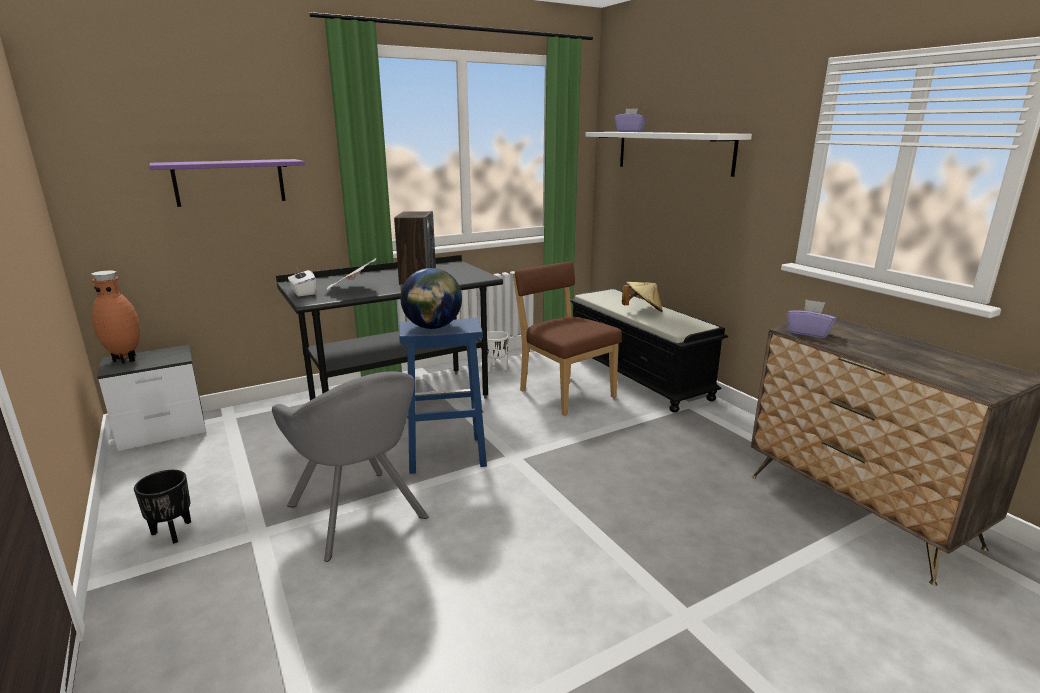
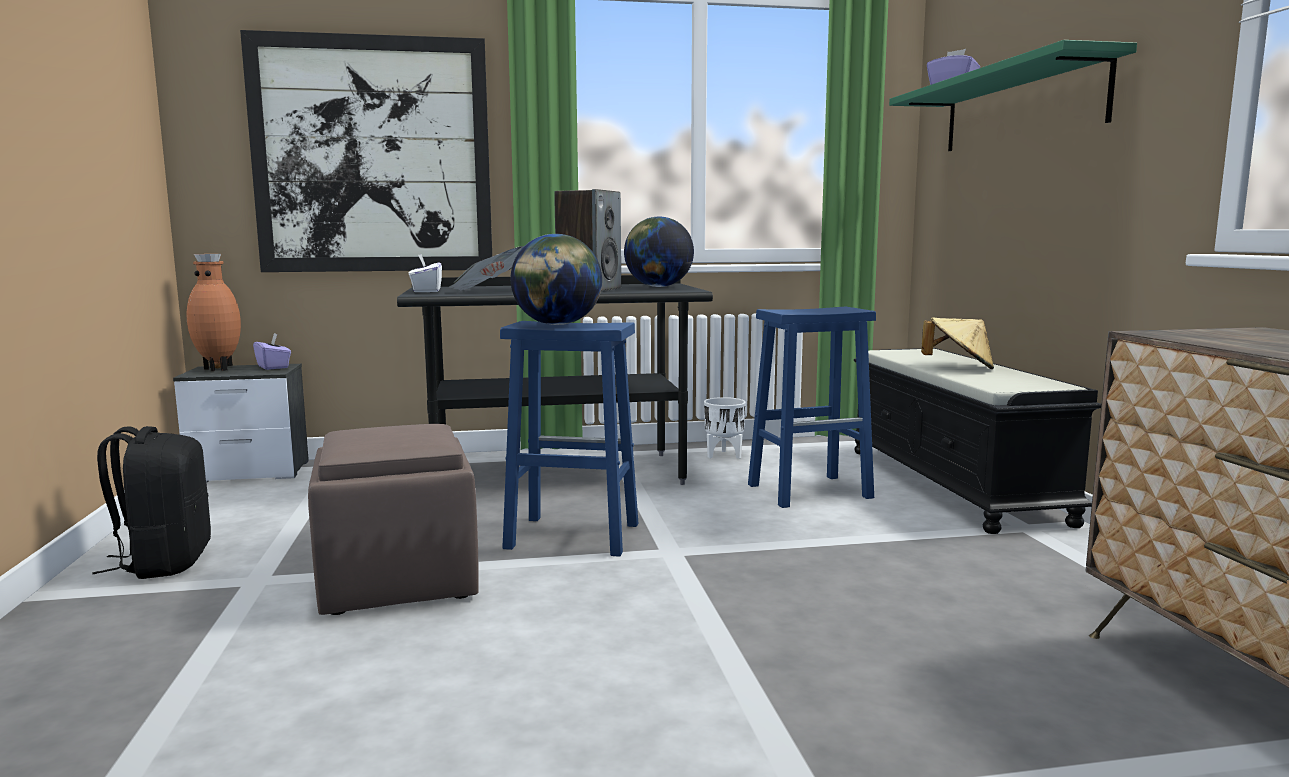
camera: 20 degrees right, 10 degrees down
black planter [134,470,191,544] -> black backpack [92,426,211,579]
purple shelf [149,159,305,207] -> picture [240,30,492,272]
grey armchair [272,371,429,562] -> brown ottoman [308,424,479,615]
brown chair [513,261,622,416] -> blue stool [748,307,876,508]
white shelf [585,132,752,177] -> green shelf [889,40,1137,151]
purple tissue box [787,300,836,338] -> purple tissue box moved to [253,333,291,370]
none -> globe [624,217,694,287]

